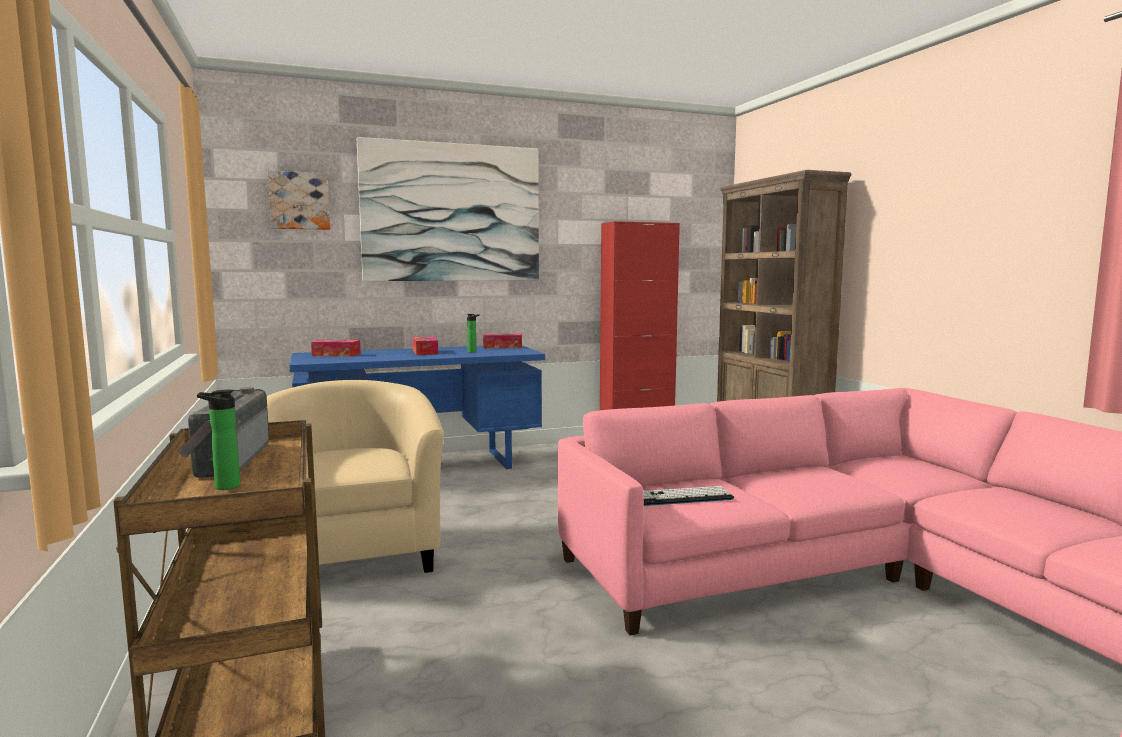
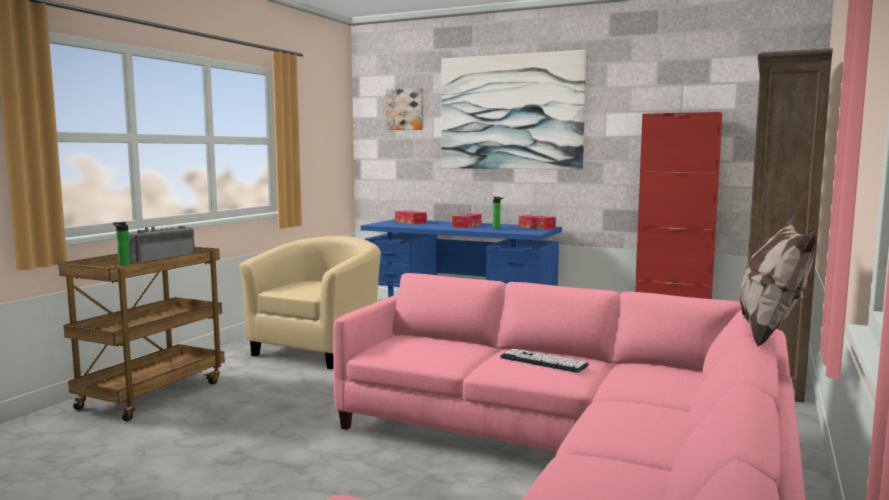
camera: 45 degrees right, 0 degrees up
keyboard [643,486,734,506] -> keyboard moved to [500,349,589,373]
none -> pillow [740,216,816,347]

